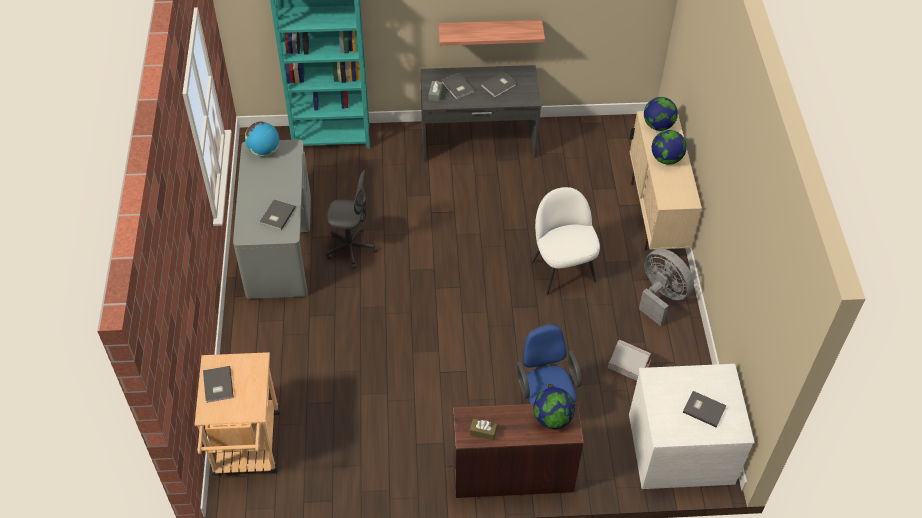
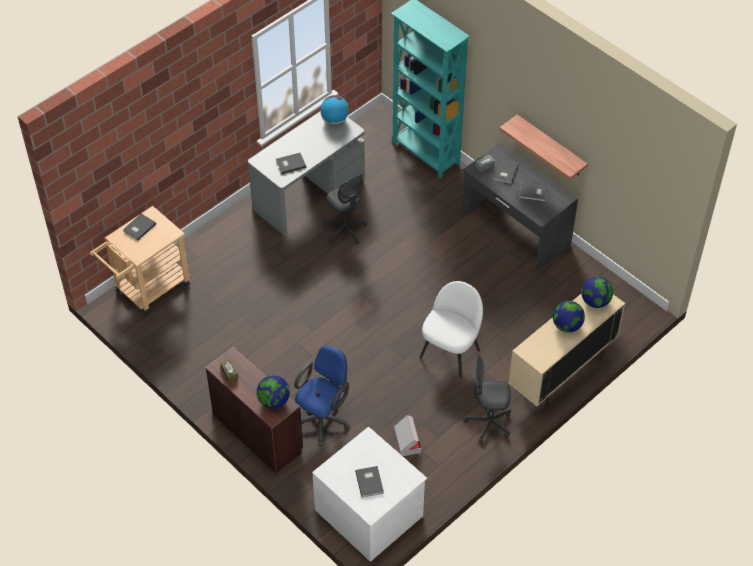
camera: 50 degrees right, 0 degrees up
grey fan [639,249,694,326] -> grey office chair [463,355,511,443]

